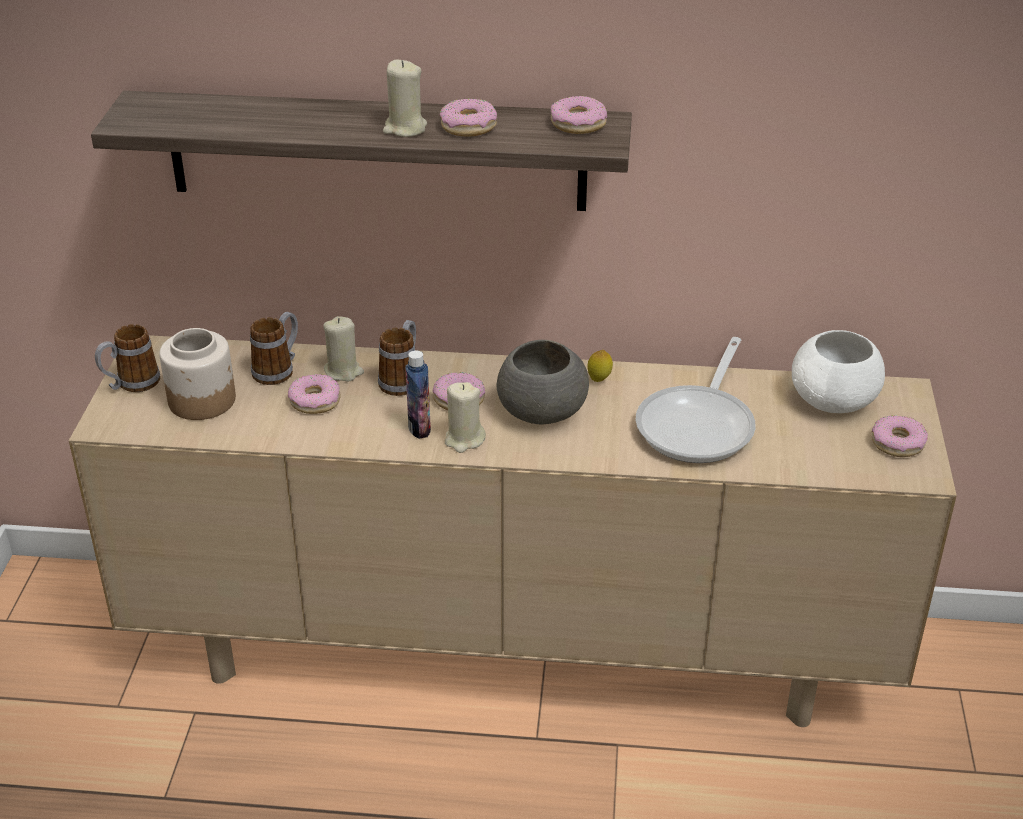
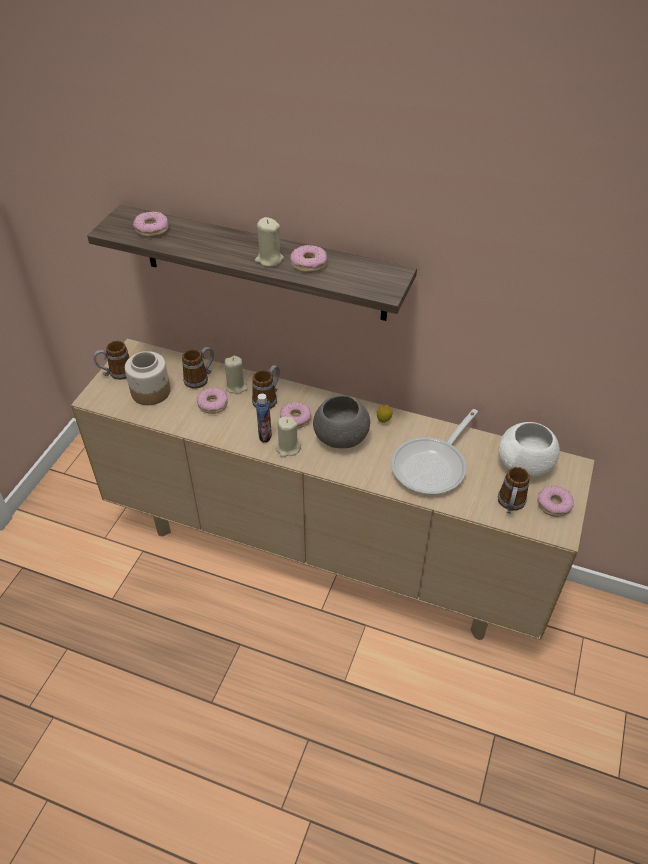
camera: 15 degrees right, 10 degrees up
donut [550,96,607,134] -> donut moved to [133,212,169,237]
none -> mug [498,467,530,514]

